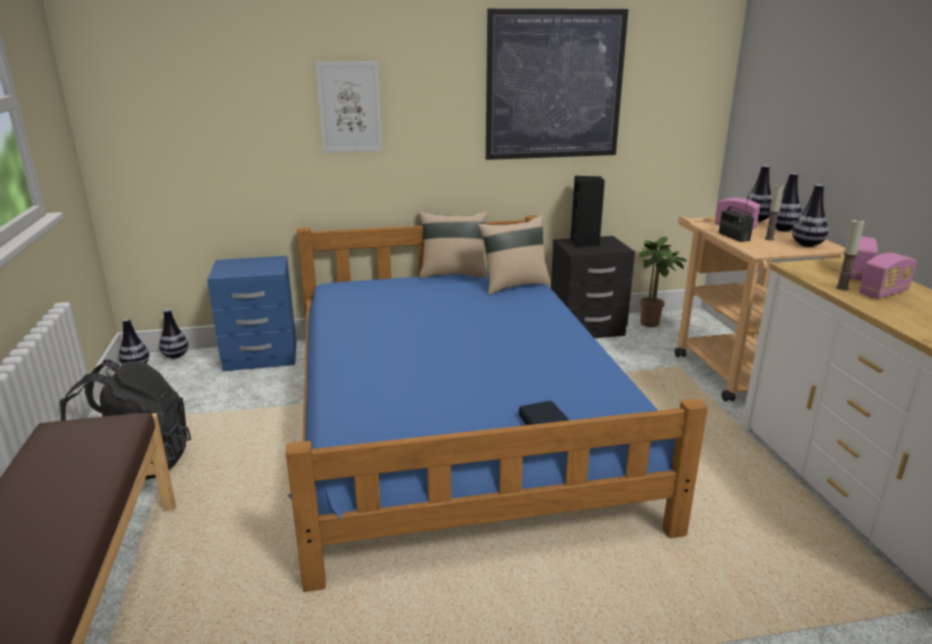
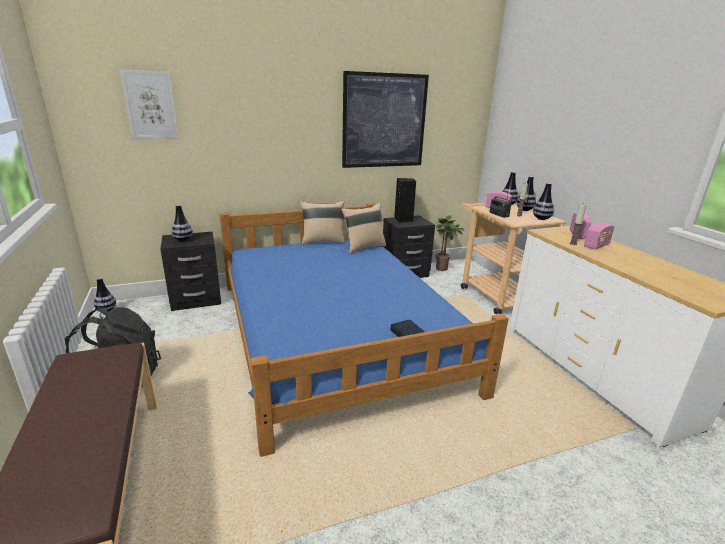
camera: 10 degrees left, 0 degrees up
vase [159,309,188,359] -> vase moved to [172,205,193,242]
blue nightstand [207,256,296,371] -> black nightstand [160,232,221,311]
picture [316,61,383,153] -> picture moved to [120,70,179,139]

